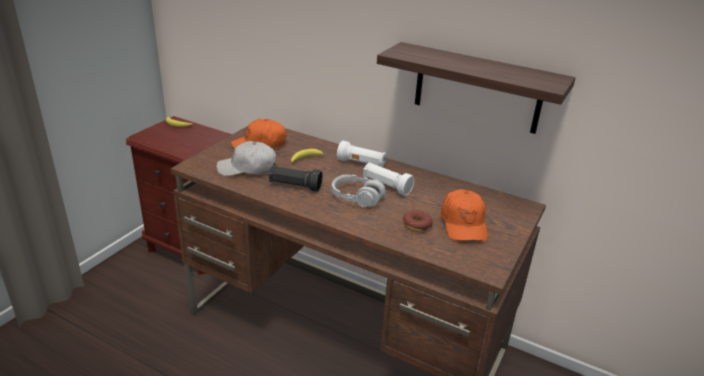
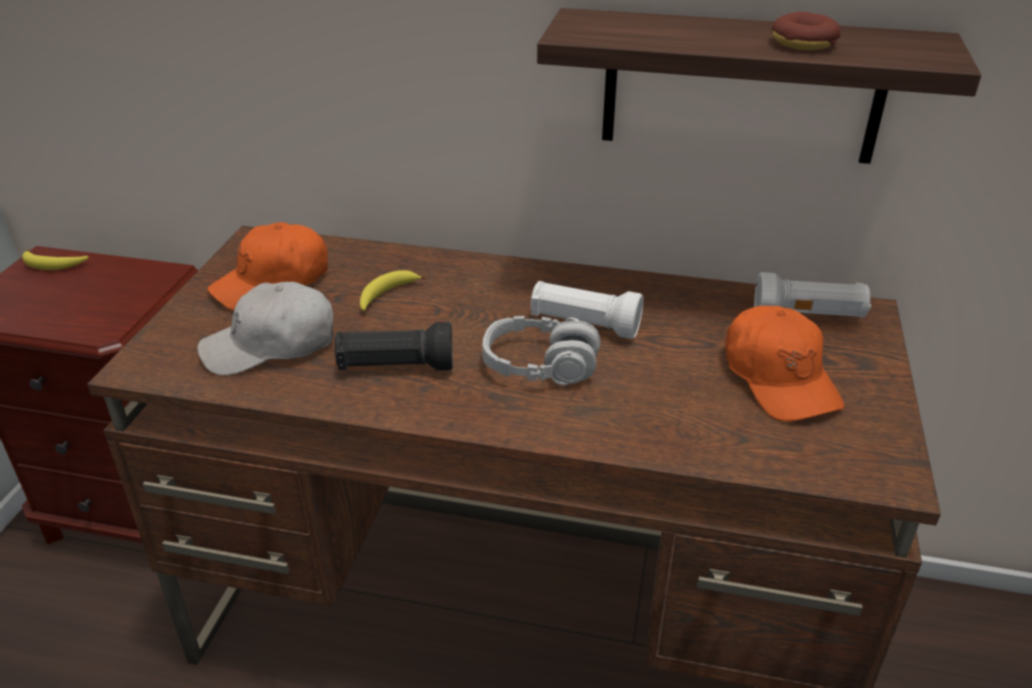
camera: 15 degrees left, 5 degrees up
white flashlight [337,141,386,167] -> white flashlight moved to [754,272,871,318]
donut [403,210,433,231] -> donut moved to [772,12,841,51]

